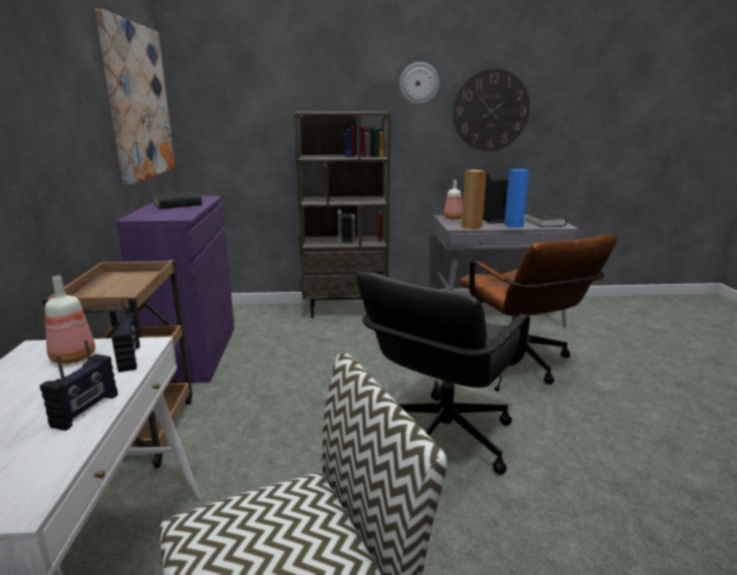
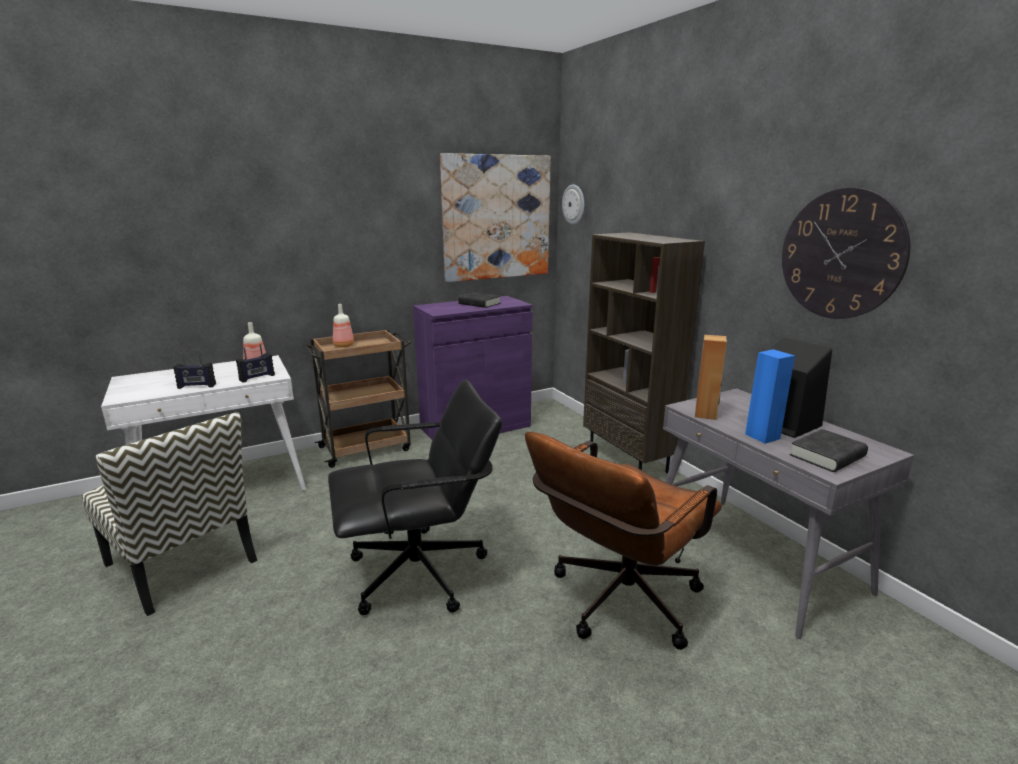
camera: 65 degrees right, 0 degrees up
black office chair [356,272,530,475] -> black office chair turned 150 degrees clockwise [328,380,502,615]
wall clock [399,62,439,105] -> wall clock moved to [562,184,584,225]
bottle [444,180,463,220] -> bottle moved to [333,304,354,348]

